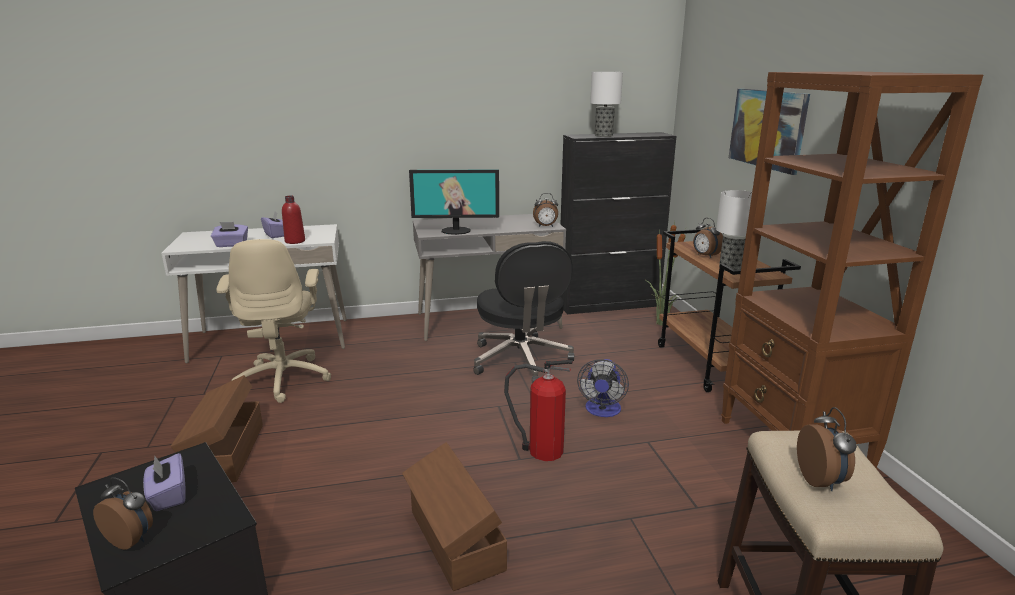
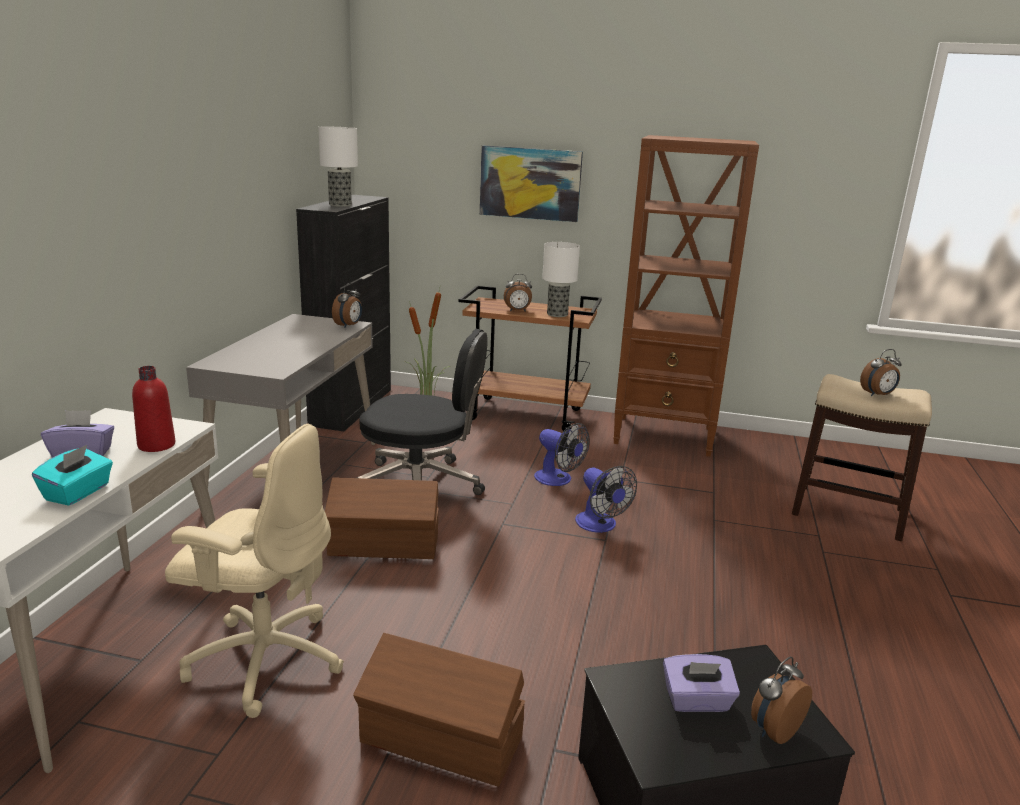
camera: 65 degrees left, 0 degrees up
purple tissue box [211,222,248,247] -> turquoise tissue box [32,445,113,506]
brown storage box [402,442,507,591] -> brown storage box moved to [325,478,439,559]
monitor [409,169,499,235] -> none
fire extinguisher [504,360,573,461] -> fan [575,466,637,533]
alarm clock [797,407,857,491] -> alarm clock turned 135 degrees clockwise [860,349,902,396]

